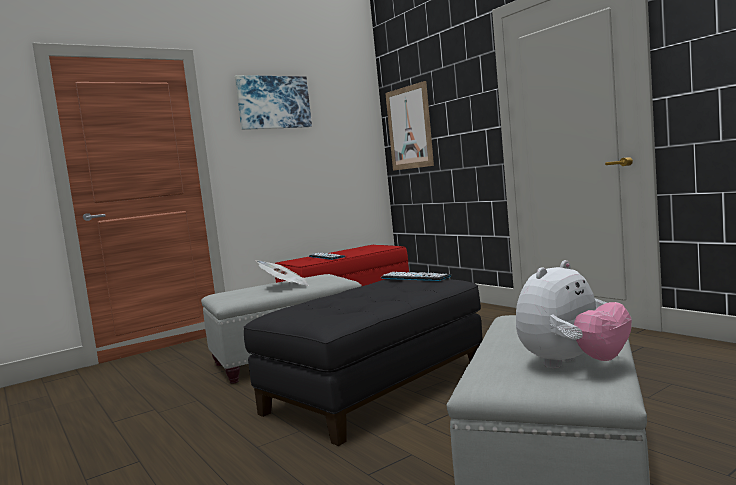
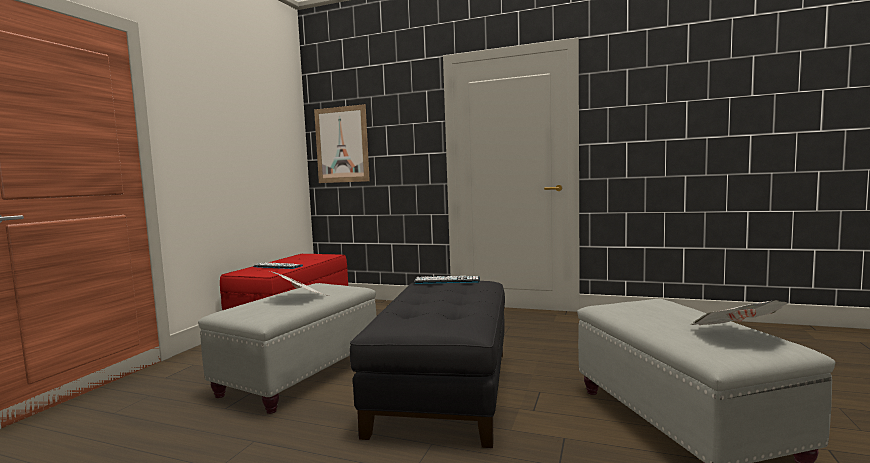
camera: 35 degrees left, 0 degrees up
picture [235,75,312,130] -> none
plush toy [516,260,632,368] -> newspaper [690,300,788,325]

